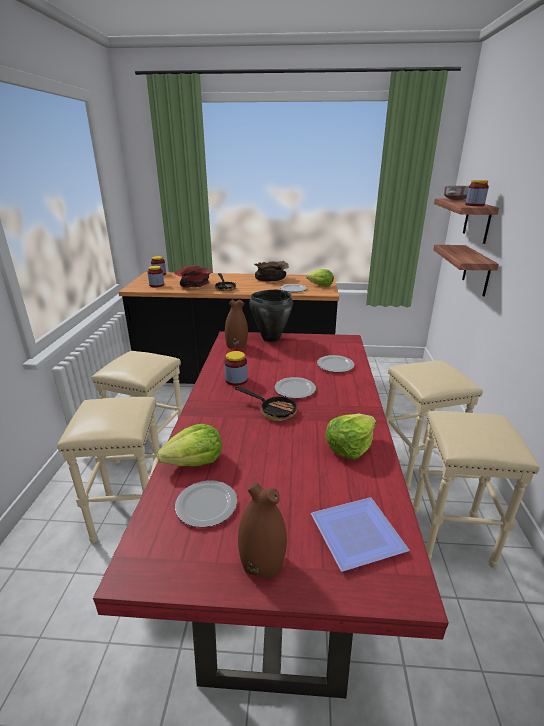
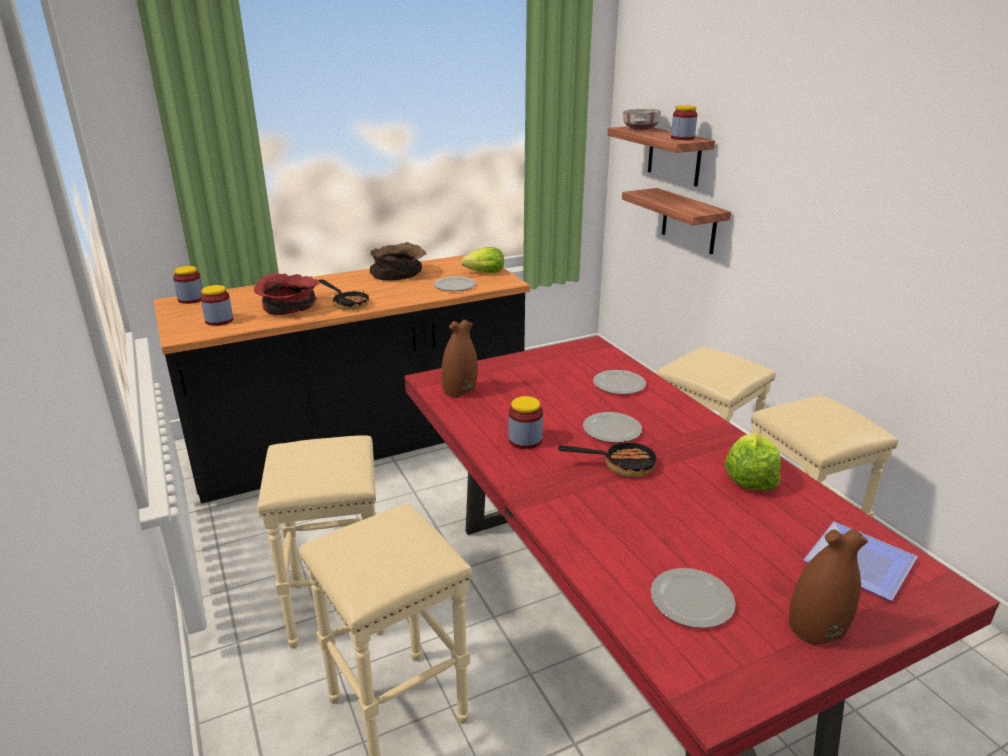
camera: 30 degrees left, 0 degrees up
lettuce [157,424,222,466] -> none
black cooking pot [249,290,293,342] -> none

